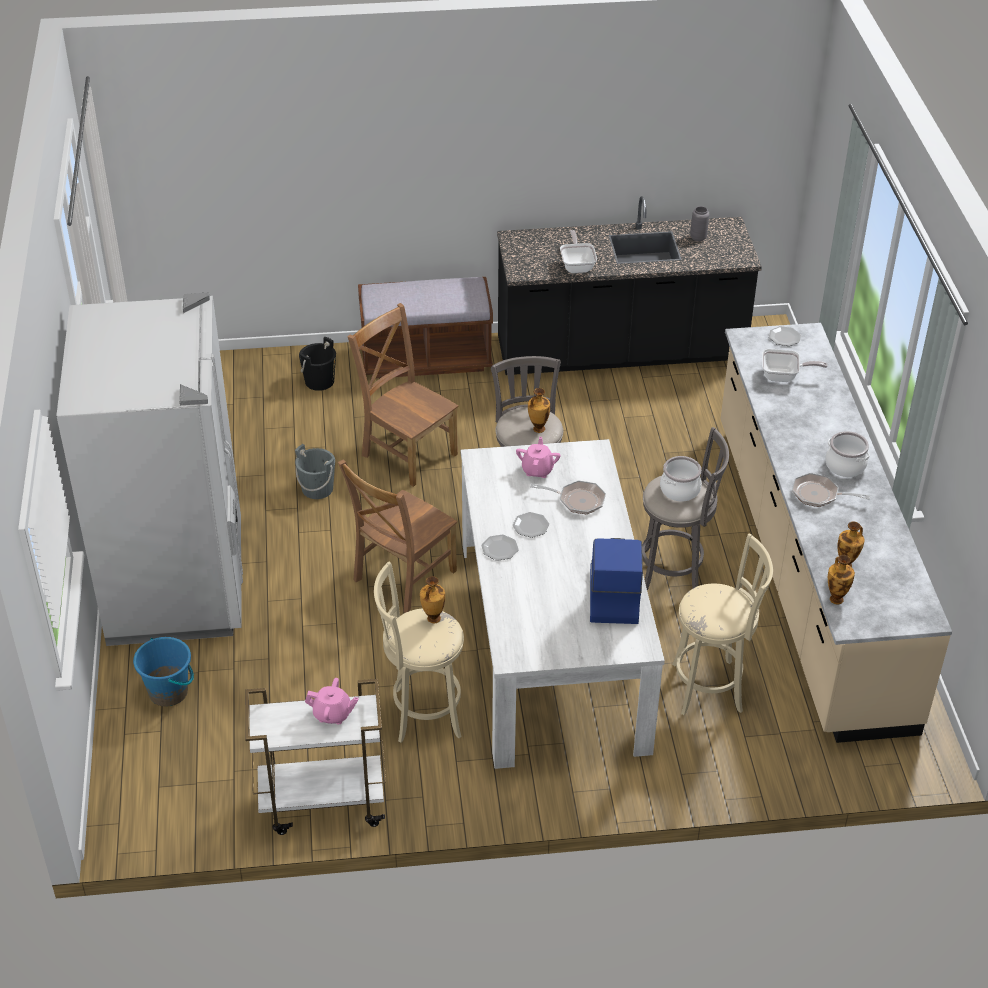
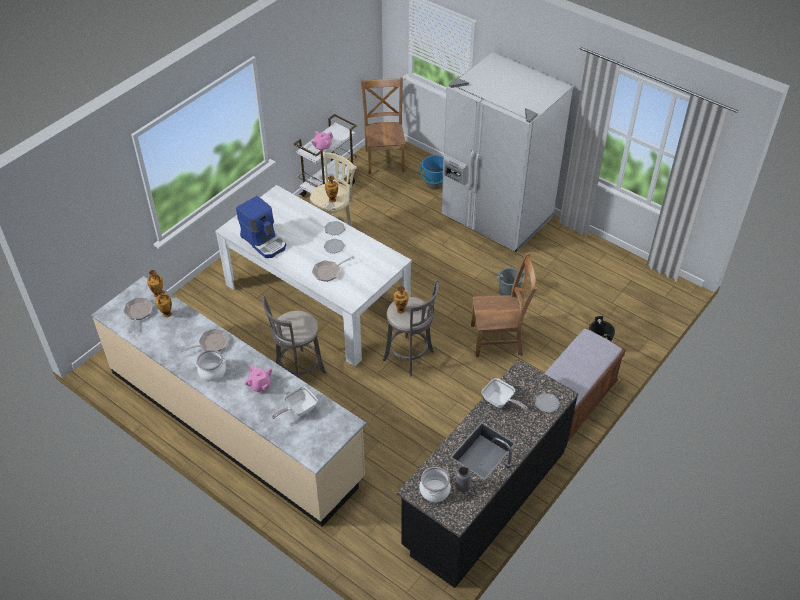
camera: 135 degrees right, 5 degrees up
brown chair [338,459,457,613] -> brown chair moved to [361,77,406,174]
pink teapot [516,437,561,478] -> pink teapot moved to [245,365,272,393]
cooking pot [660,456,702,502] -> cooking pot moved to [419,467,451,502]
beige stool [672,534,773,715] -> none
plate [769,326,801,346] -> plate moved to [535,393,559,413]
none -> frying pan [123,298,153,333]

